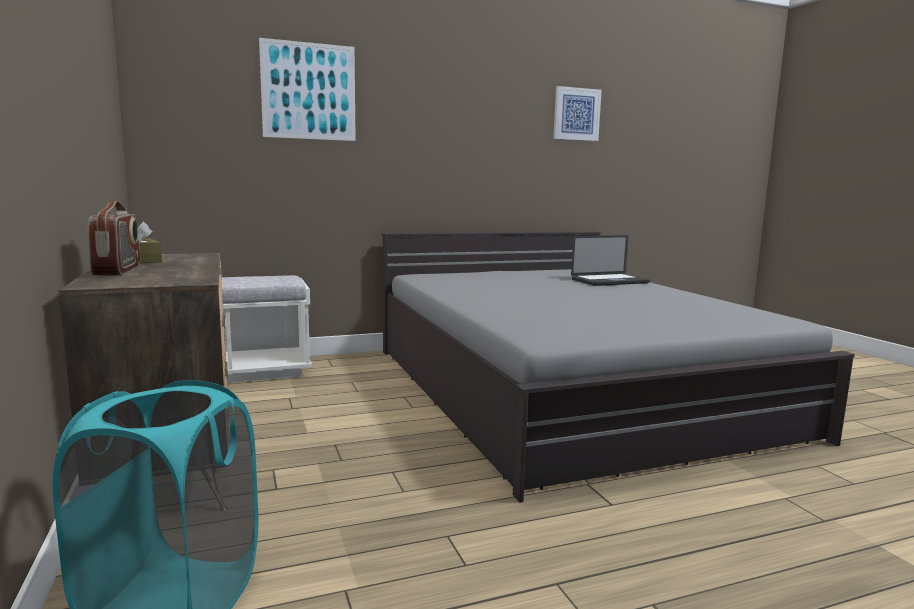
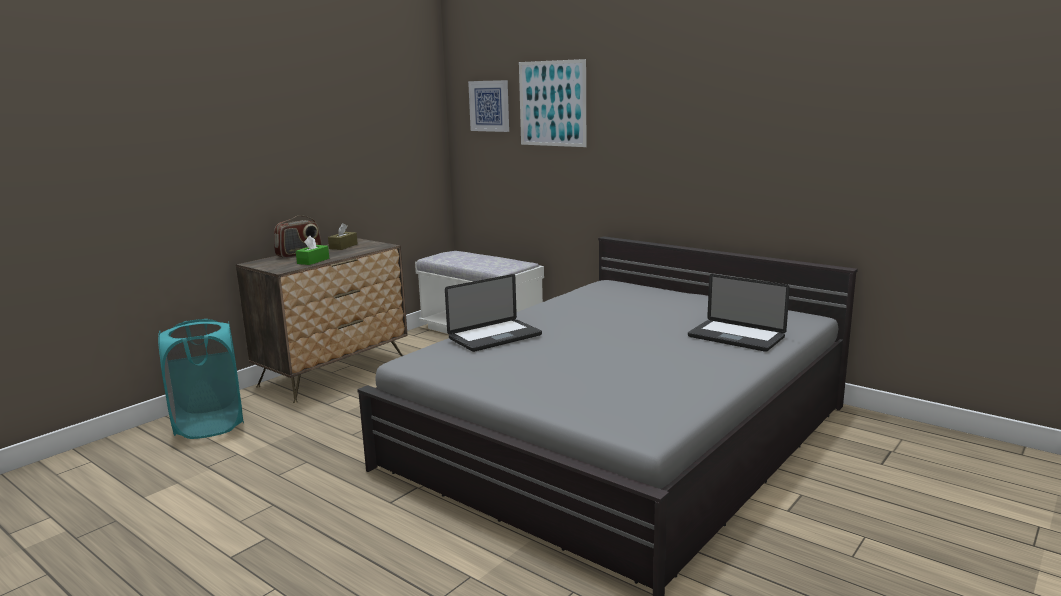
camera: 60 degrees right, 5 degrees up
picture [553,86,602,141] -> picture moved to [468,80,509,132]
none -> green tissue box [296,236,329,265]
none -> laptop [445,274,542,352]

